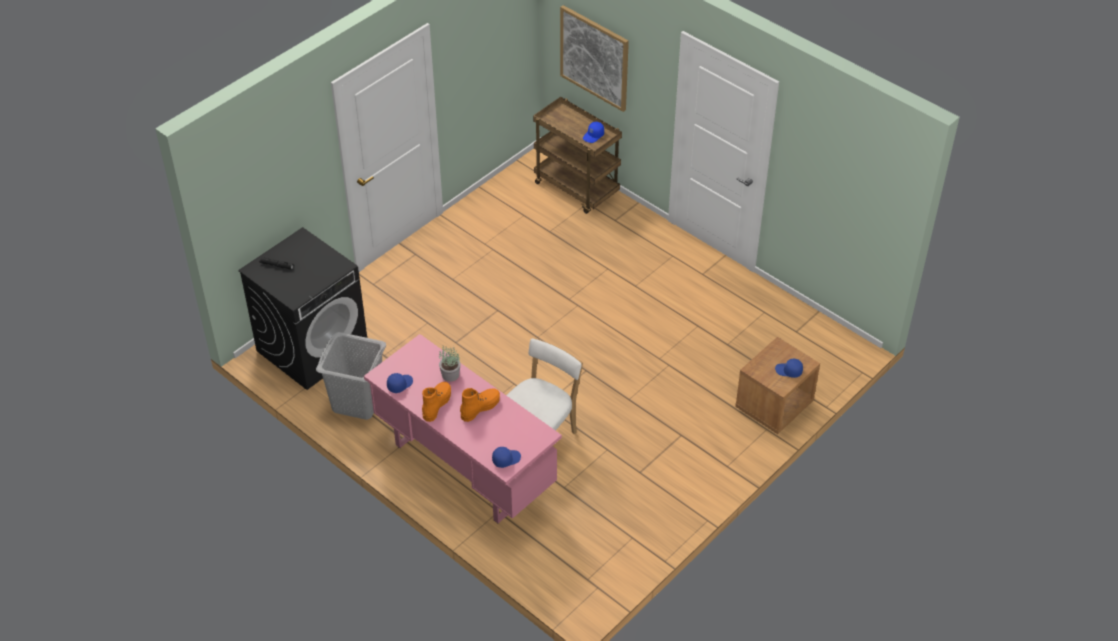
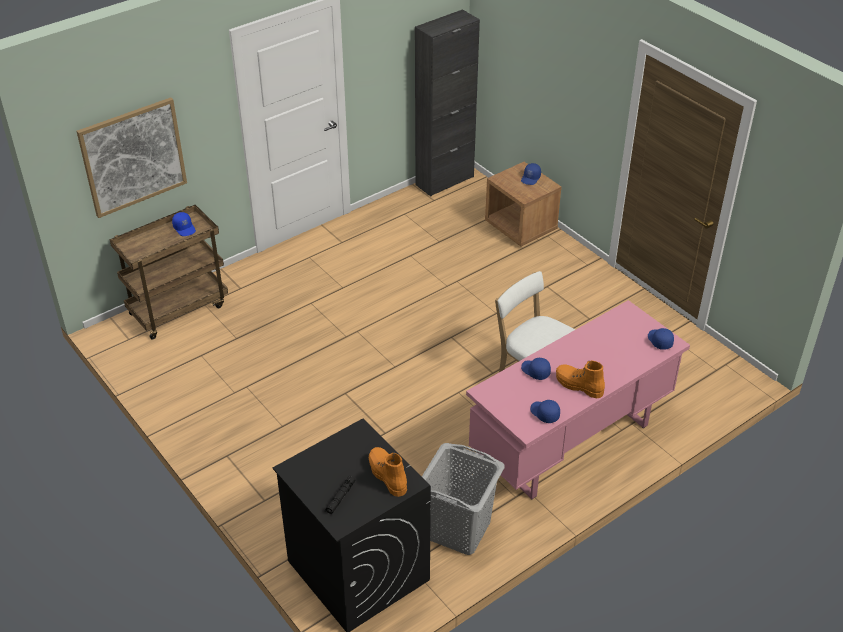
camera: 80 degrees left, 5 degrees down
potted plant [439,346,461,382] -> blue cap [521,358,551,380]
orange boot [460,388,500,422] -> orange boot moved to [369,447,407,497]
none -> black cabinet [415,9,480,197]

